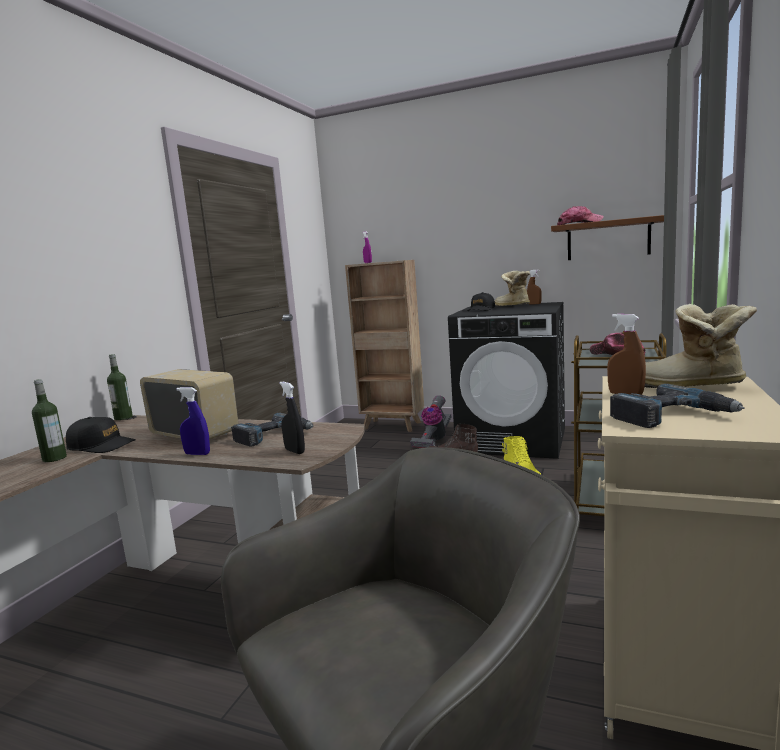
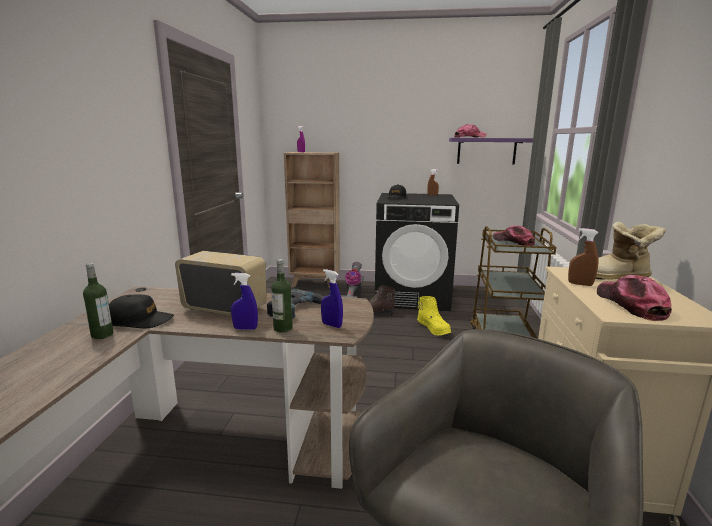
camera: 15 degrees left, 5 degrees up
bottle [107,354,133,420] -> bottle moved to [271,259,293,332]
black spray bottle [280,382,305,454] -> blue spray bottle [321,269,343,328]
boot [494,271,530,306] -> none
brown shelf [551,215,664,260] -> purple shelf [449,138,533,164]
power drill [610,384,745,428] -> cap [597,275,672,321]

